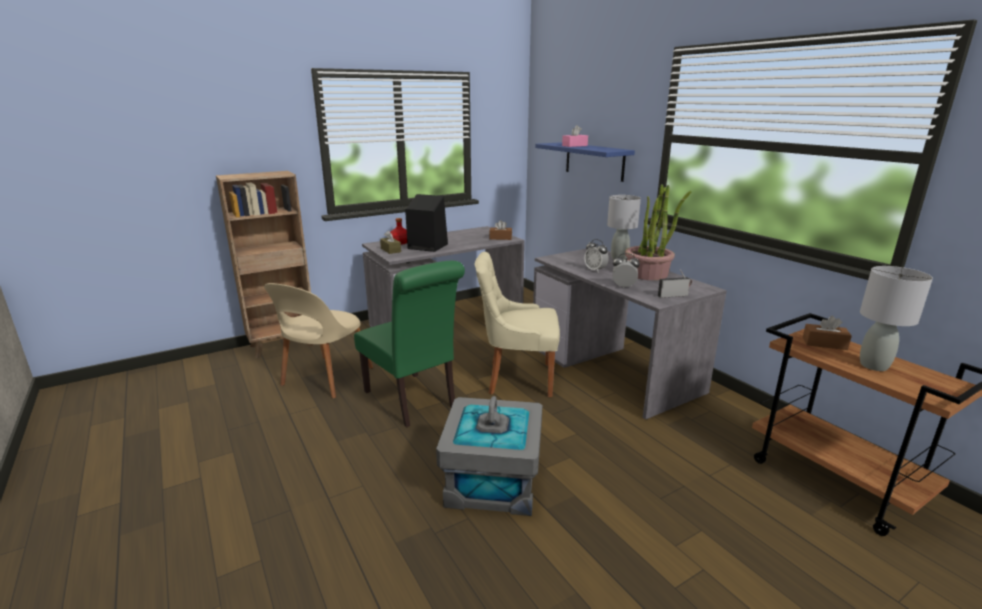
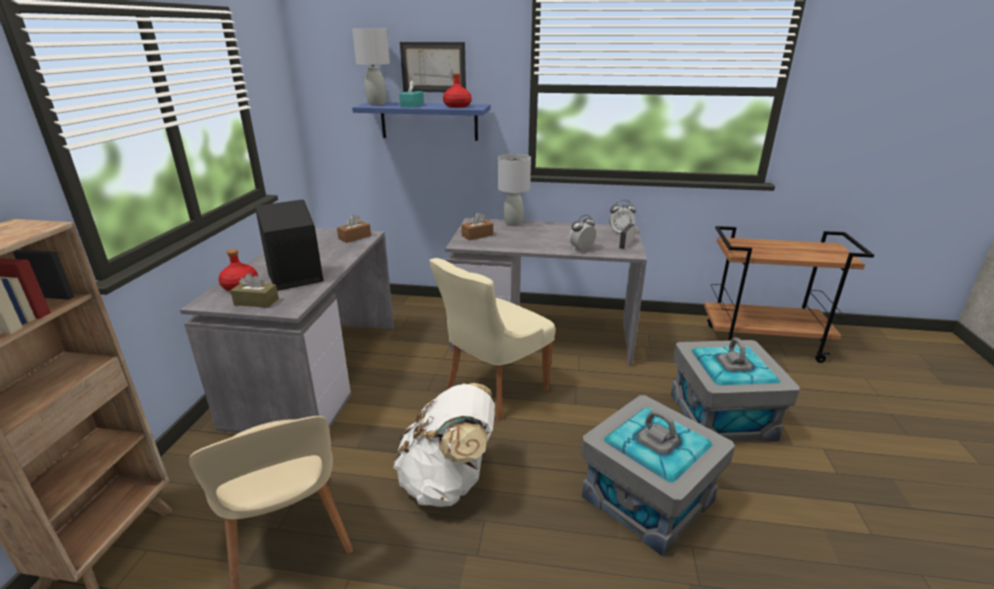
camera: 50 degrees left, 5 degrees up
green chair [354,261,465,428] -> white backpack [393,383,495,507]
pink tissue box [562,125,588,147] -> turquoise tissue box [399,80,424,108]
alarm clock [584,239,609,272] -> alarm clock moved to [609,200,636,234]
potted plant [625,184,691,280] -> none
brown tissue box [802,316,852,350] -> brown tissue box moved to [461,213,493,240]
grey table lamp [860,266,933,371] -> grey table lamp moved to [352,29,390,105]
none -> picture [400,42,466,92]
none -> red bottle [443,73,472,108]
none -> grey storage box [671,337,800,442]

